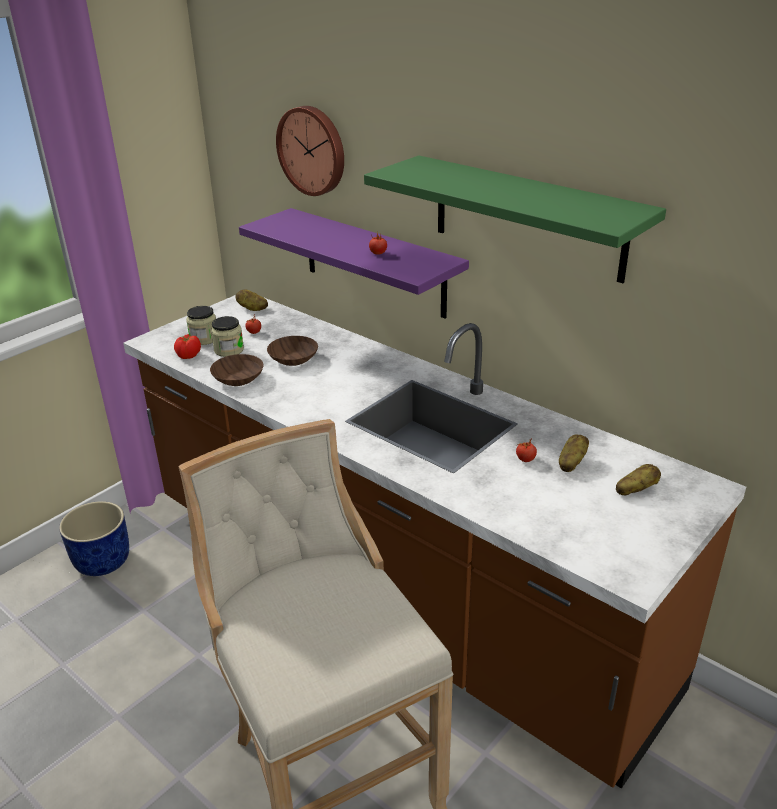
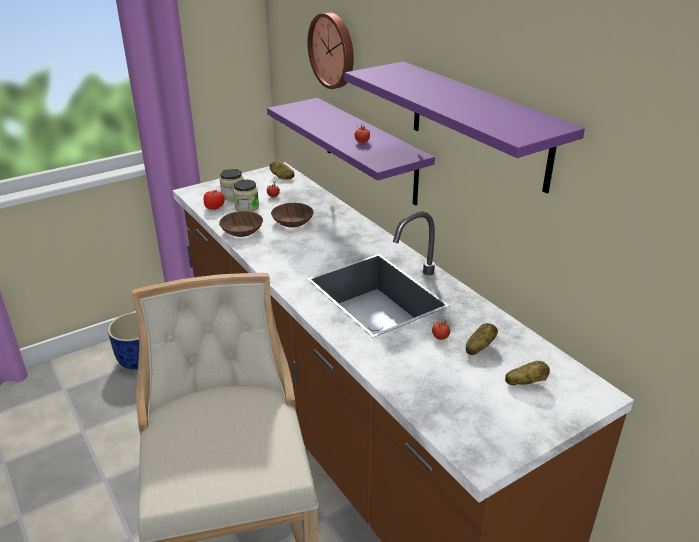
camera: 15 degrees right, 0 degrees up
green shelf [364,155,666,283] -> purple shelf [345,61,585,193]

